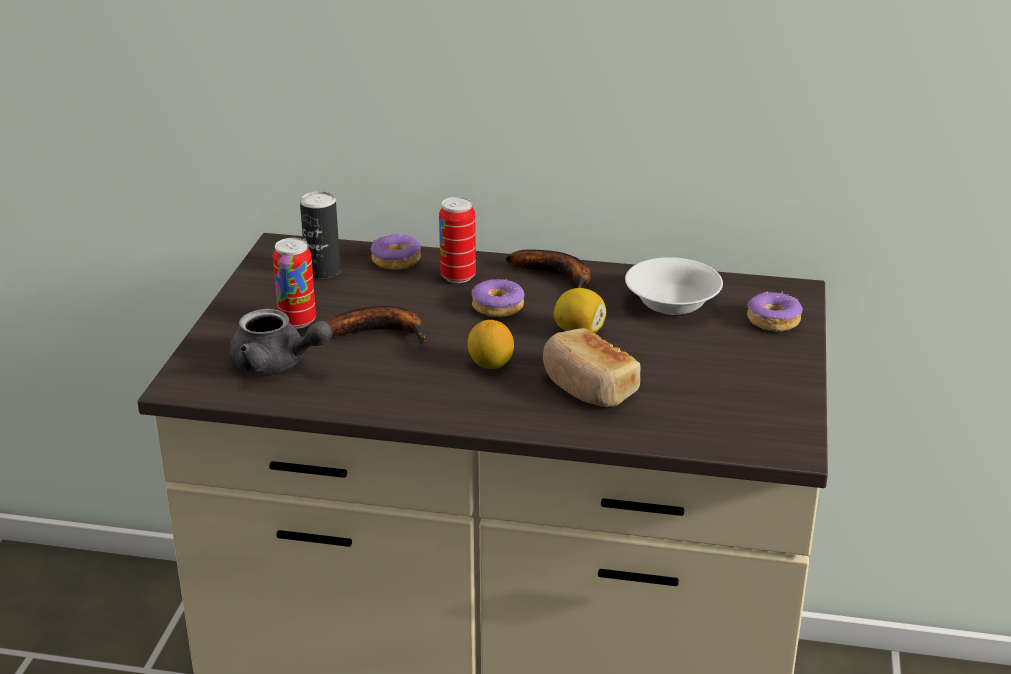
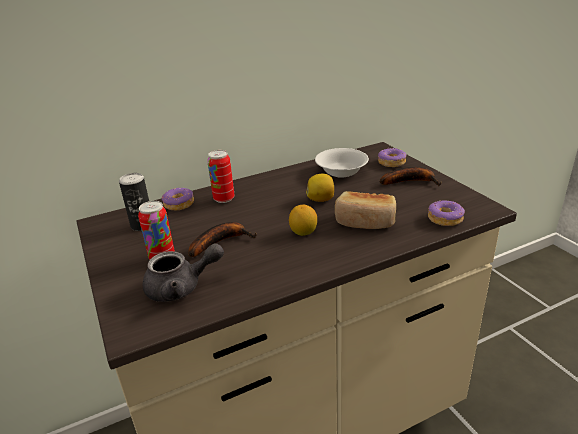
camera: 35 degrees left, 0 degrees up
donut [472,279,524,317] -> donut moved to [428,200,465,226]
banana [506,249,591,288] -> banana moved to [380,167,442,186]

